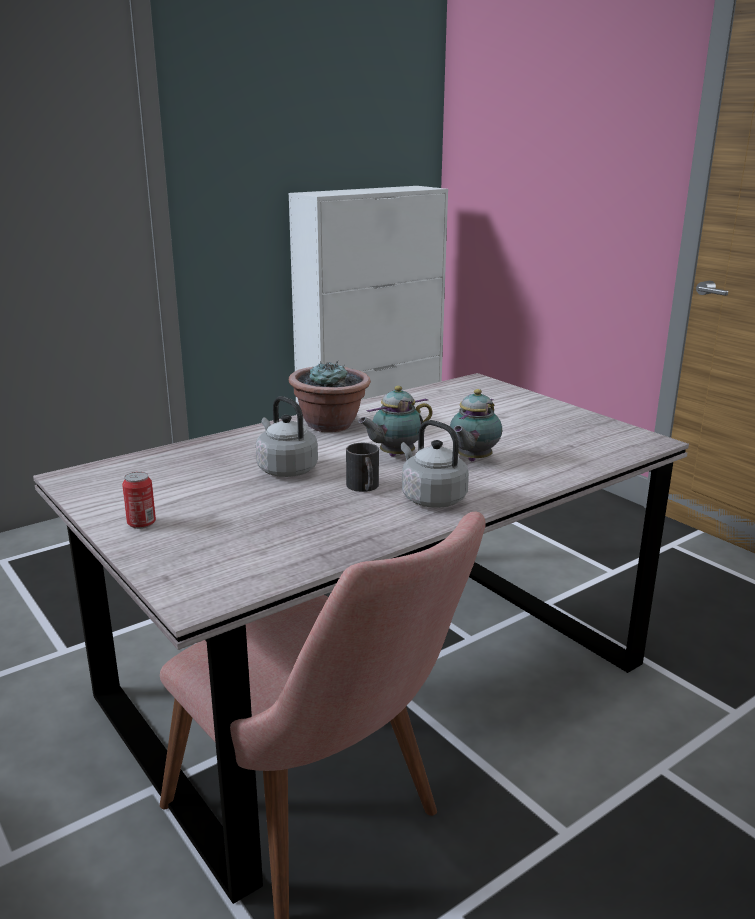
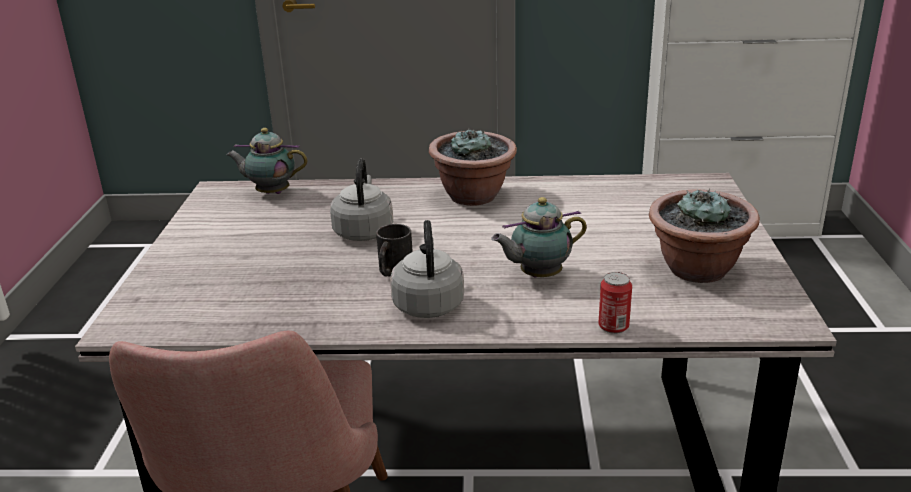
camera: 40 degrees right, 5 degrees up
can [122,472,156,529] -> can moved to [598,272,632,334]
teapot [358,386,432,457] -> teapot moved to [226,128,308,194]
none -> potted plant [649,189,760,283]

